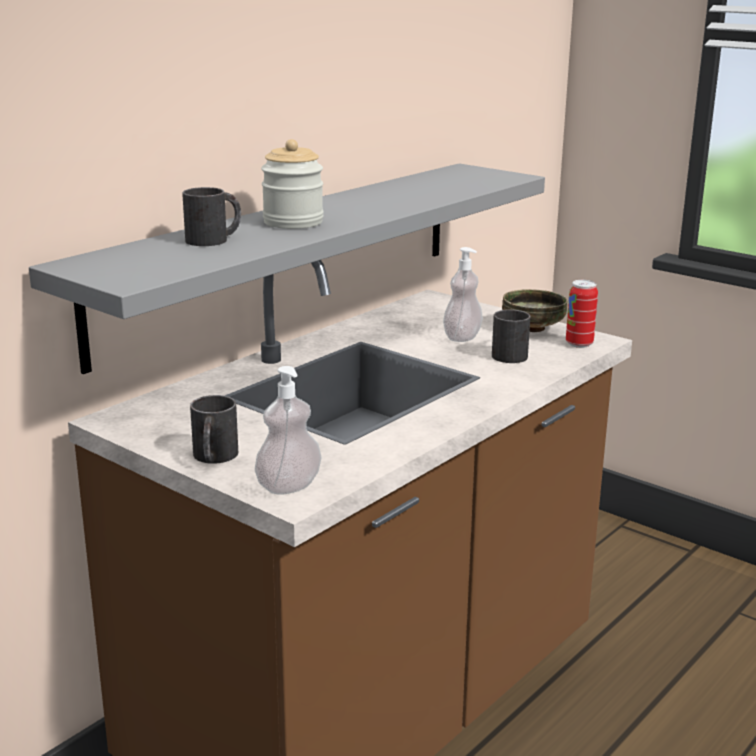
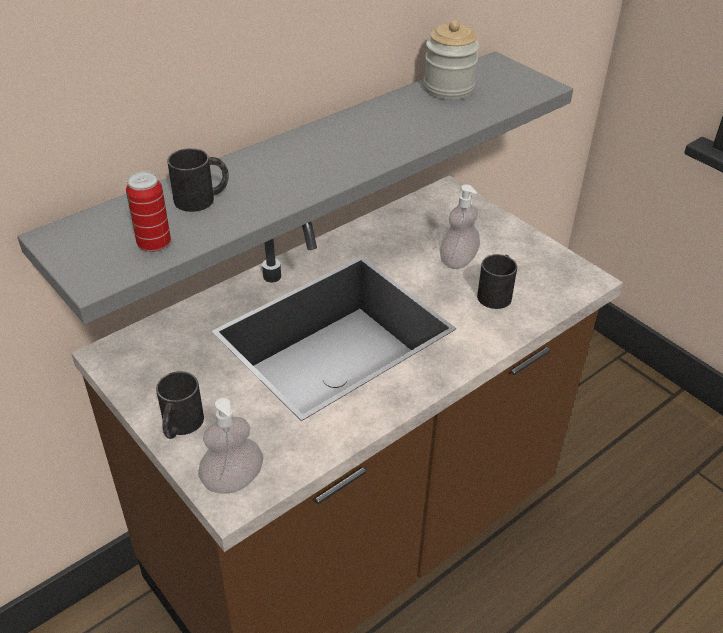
camera: 10 degrees right, 20 degrees up
jar [261,139,324,229] -> jar moved to [423,20,479,100]
bowl [502,289,568,332] -> none
can [566,280,598,348] -> can moved to [126,171,171,252]

